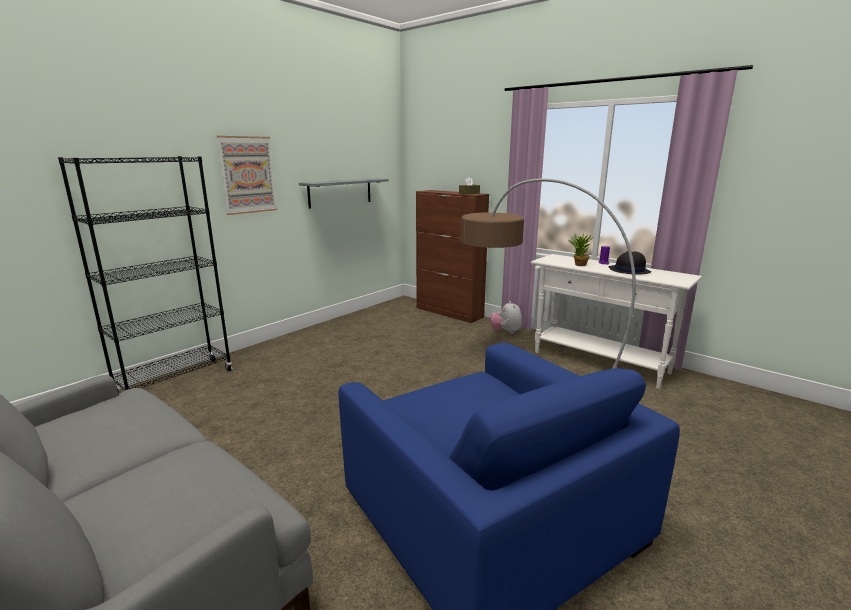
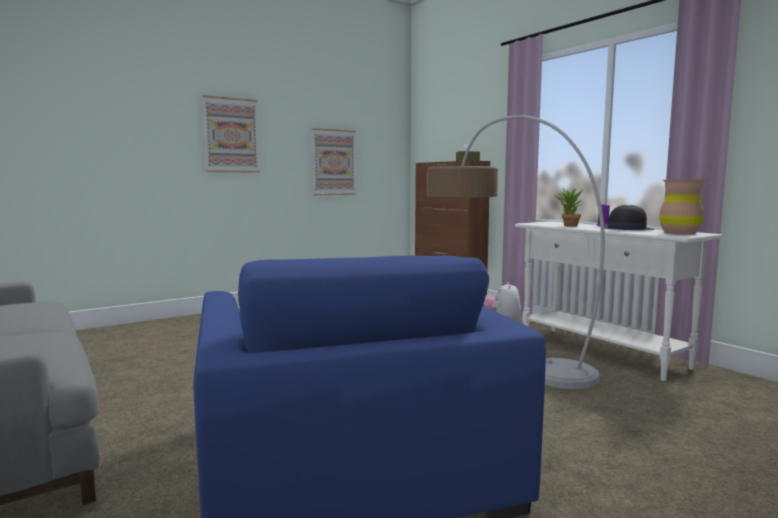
camera: 15 degrees right, 10 degrees down
black bookcase [58,156,232,394] -> none
grey shelf [299,178,389,209] -> picture [312,128,356,195]
none -> brown vase [659,180,705,235]

